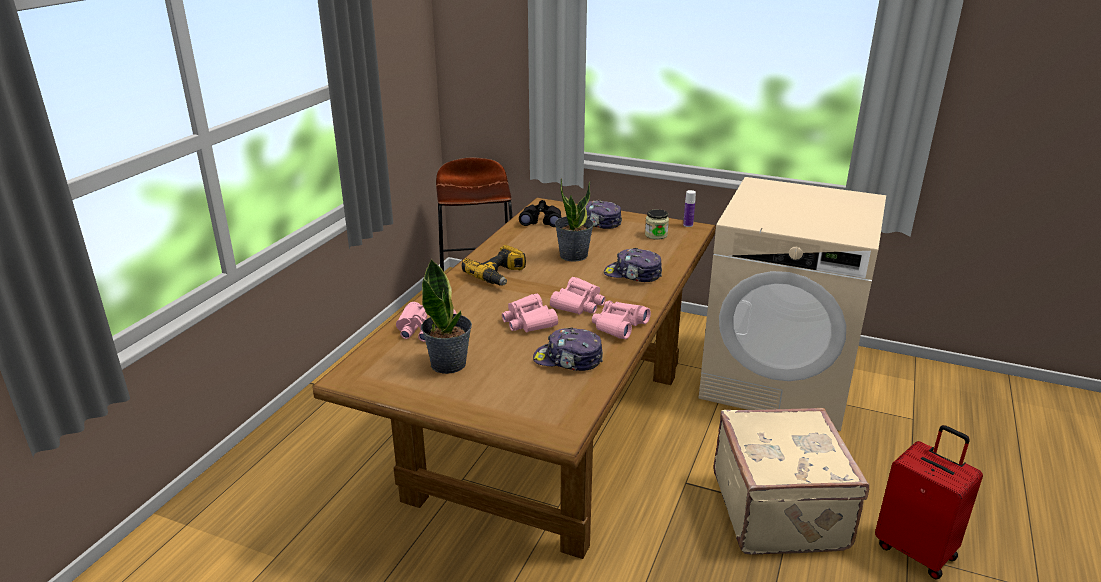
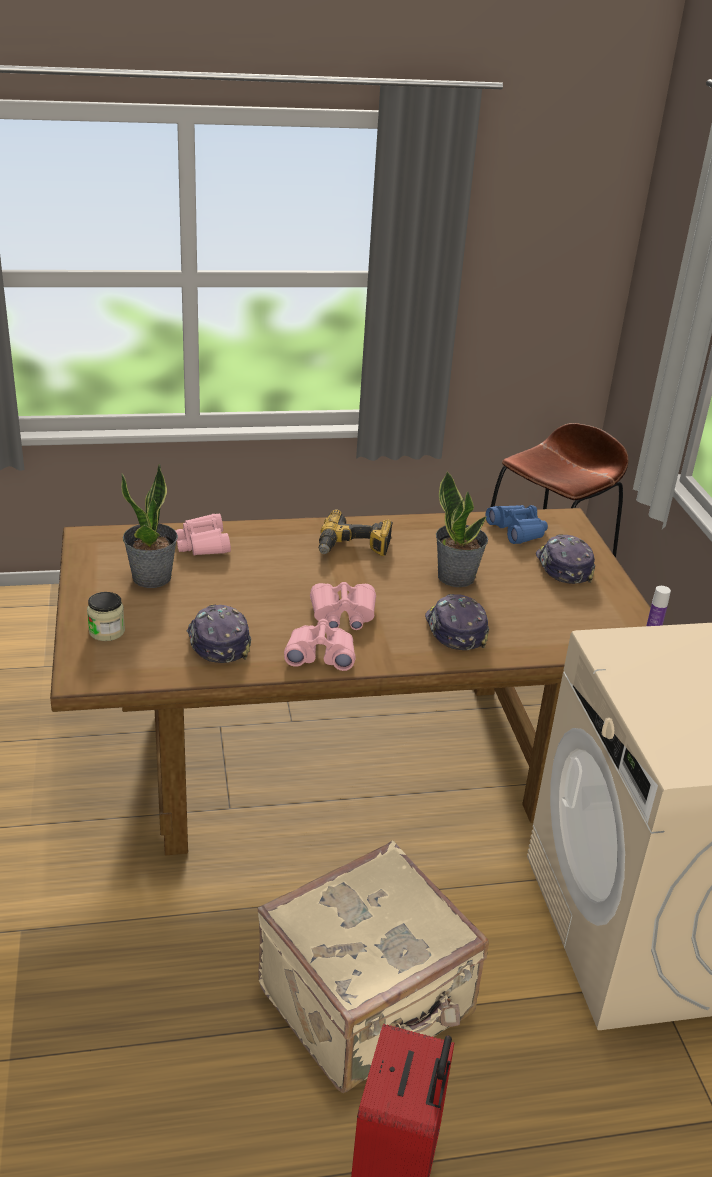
camera: 55 degrees right, 5 degrees up
pink binoculars [502,294,558,332] -> none
black binoculars [519,200,562,227] -> blue binoculars [485,505,548,544]
jar [645,209,669,240] -> jar moved to [87,592,125,641]

